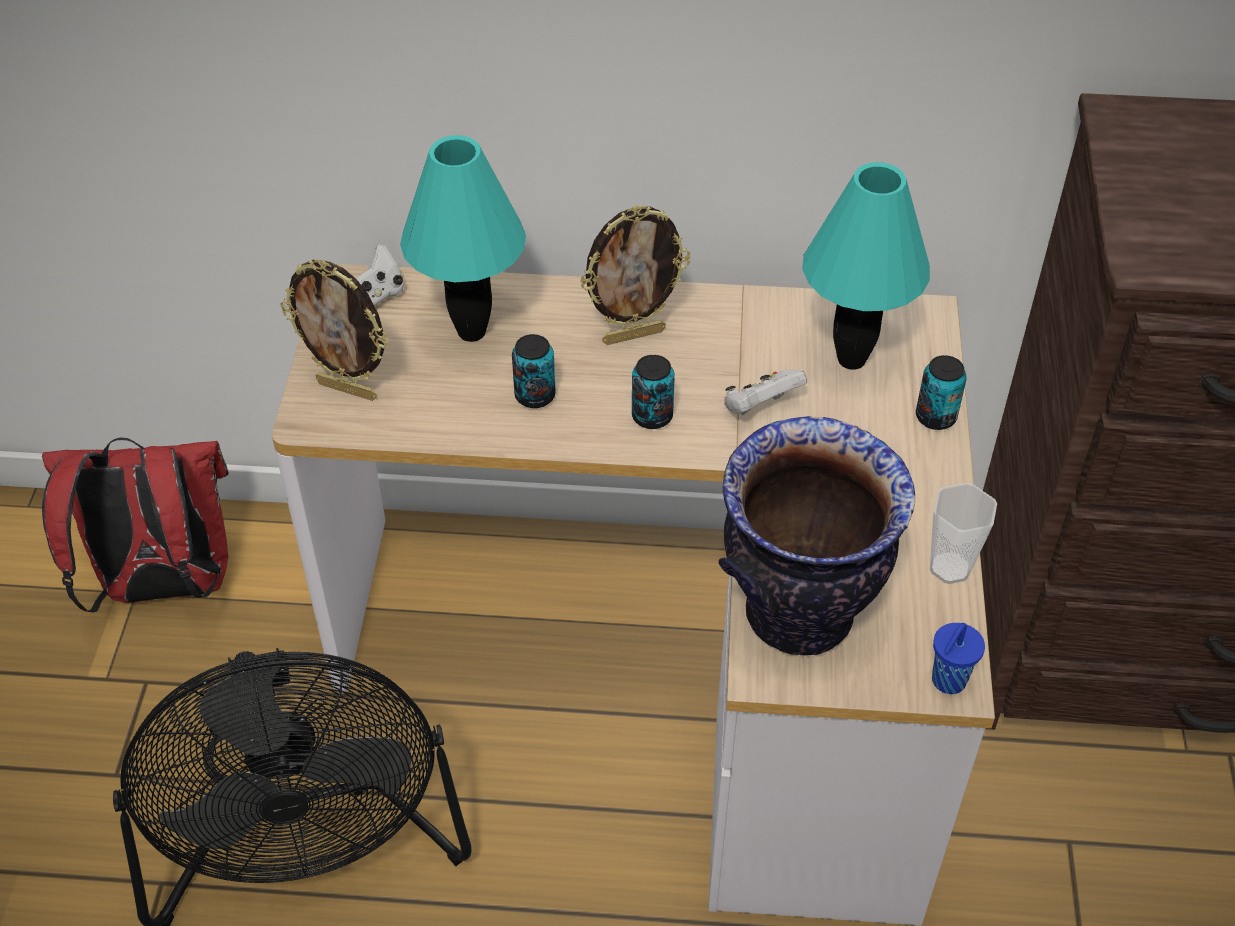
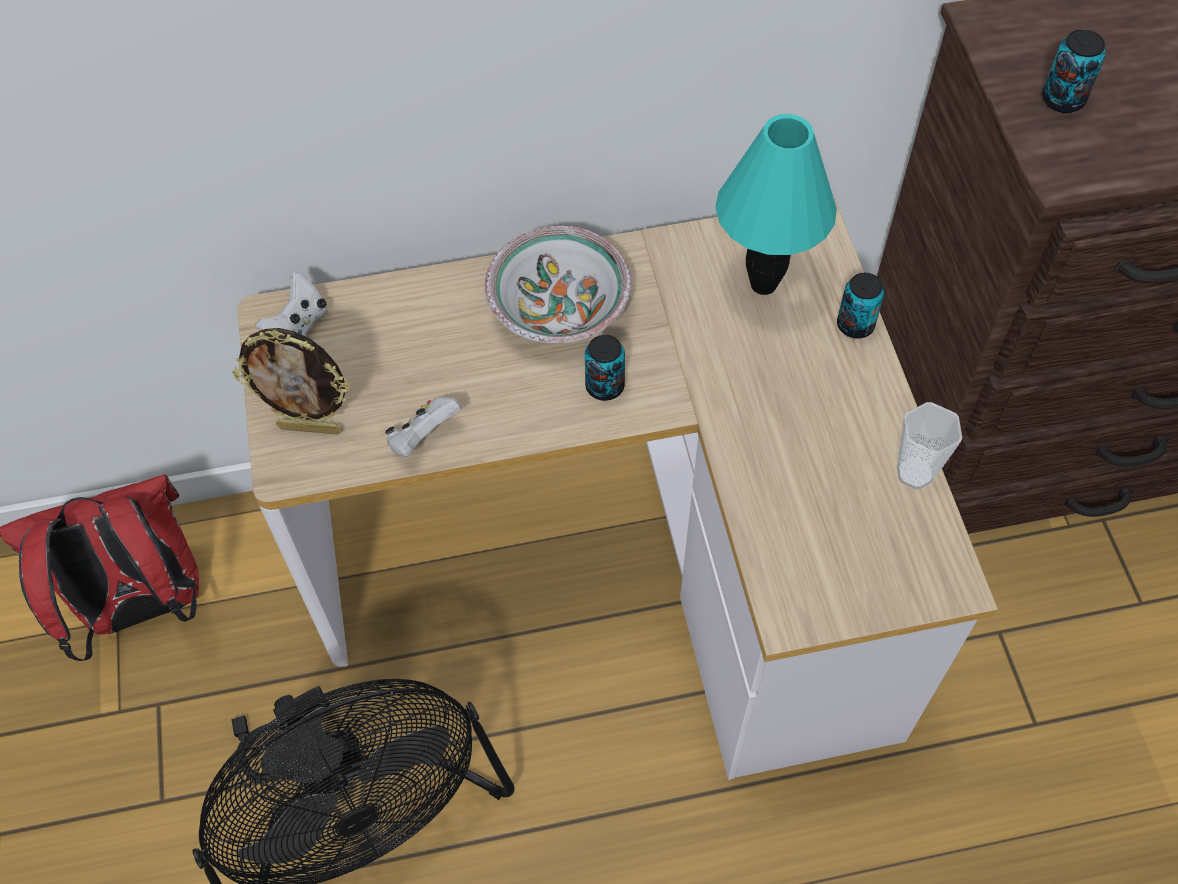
camera: 15 degrees left, 10 degrees up
turquoise table lamp [400,135,526,342] -> none
can [512,334,556,408] -> can moved to [1042,29,1106,113]
picture frame [580,205,691,345] -> bowl [485,226,632,343]
vase [719,416,915,656] -> none
white game controller [724,370,807,415] -> white game controller moved to [385,397,461,457]
blue cup [932,623,985,694] -> none

